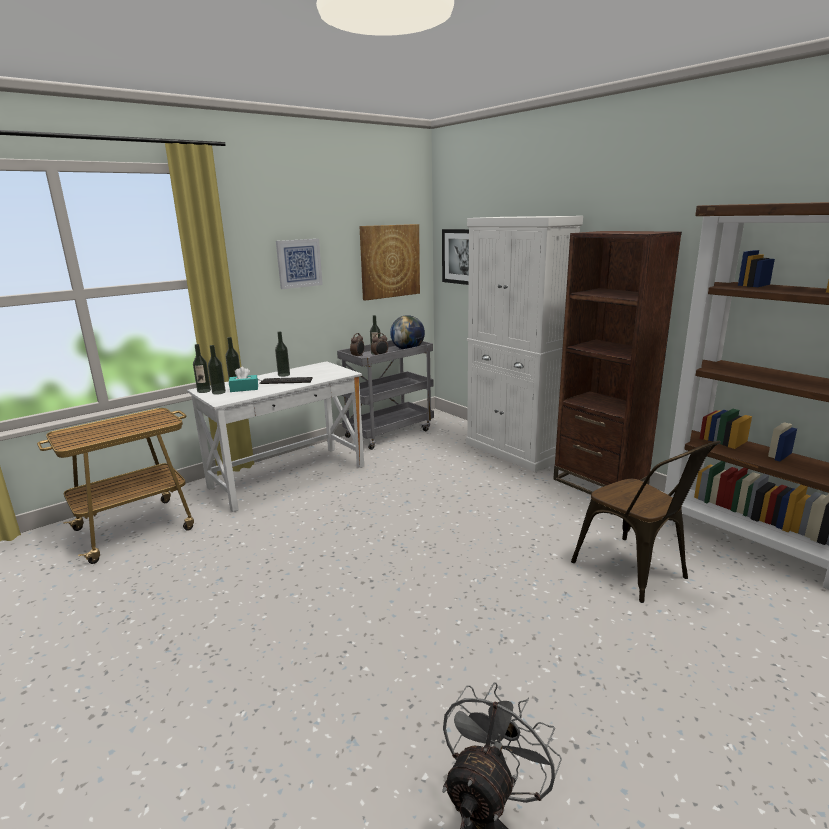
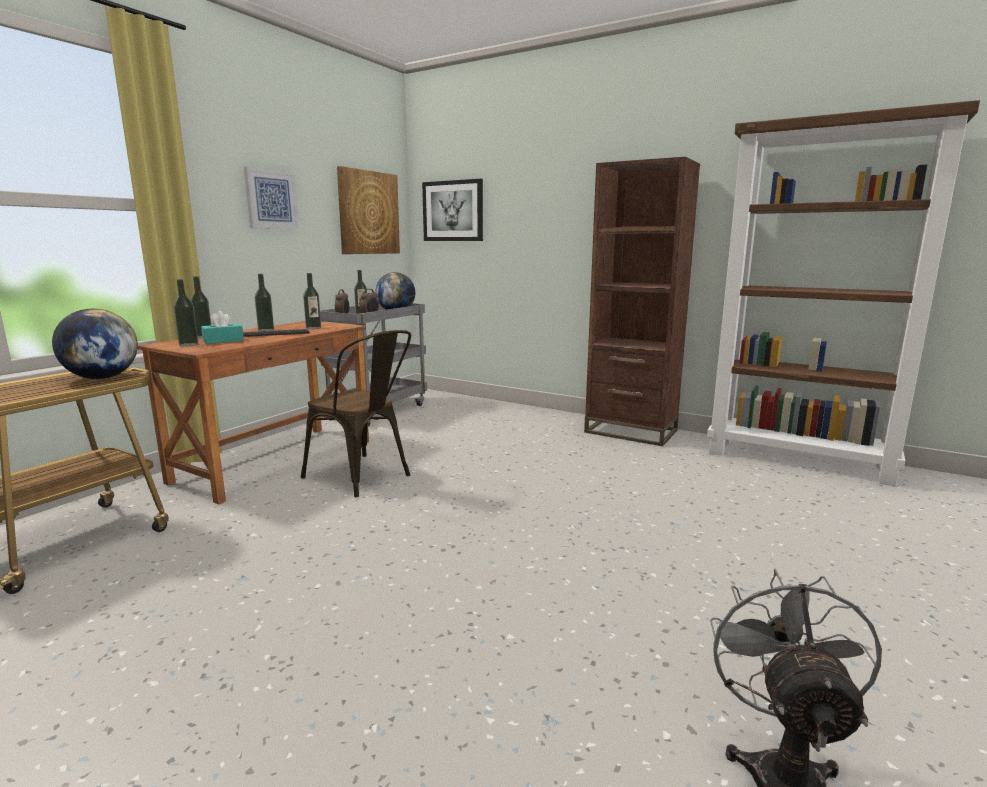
camera: 20 degrees left, 5 degrees down
white desk [187,361,364,512] -> brown desk [138,321,369,504]
bottle [193,344,211,393] -> bottle moved to [303,273,321,329]
white cabinet [466,216,583,472] -> none
brown chair [571,441,721,603] -> brown chair moved to [301,330,411,498]
none -> globe [52,309,138,379]

